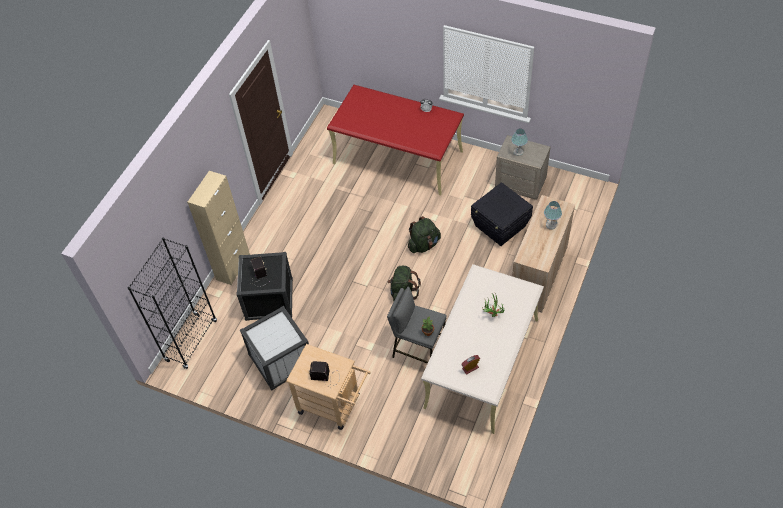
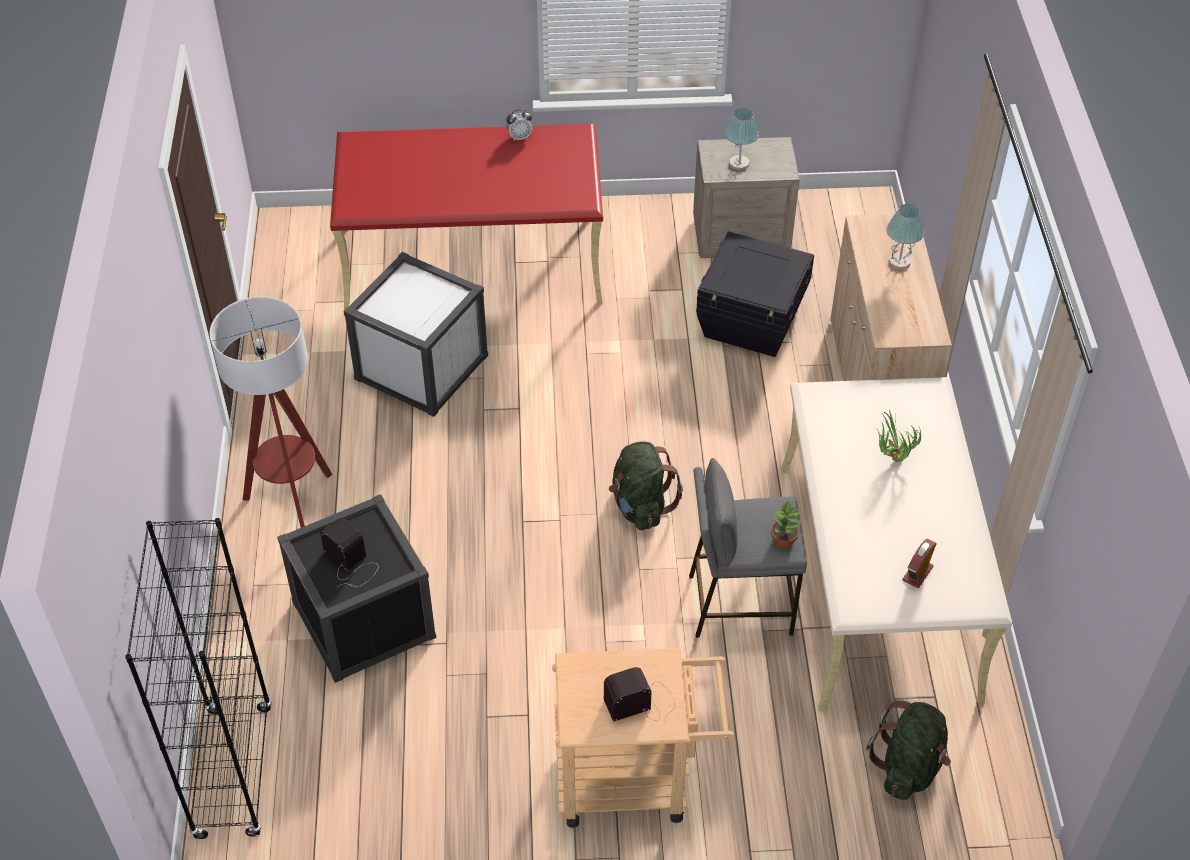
camera: 30 degrees left, 5 degrees down
beige cabinet [187,171,250,285] -> none
white storage box [240,306,309,391] -> white storage box moved to [344,252,488,417]
green backpack [408,216,441,253] -> green backpack moved to [866,700,951,800]
none -> floor lamp [210,296,332,528]

